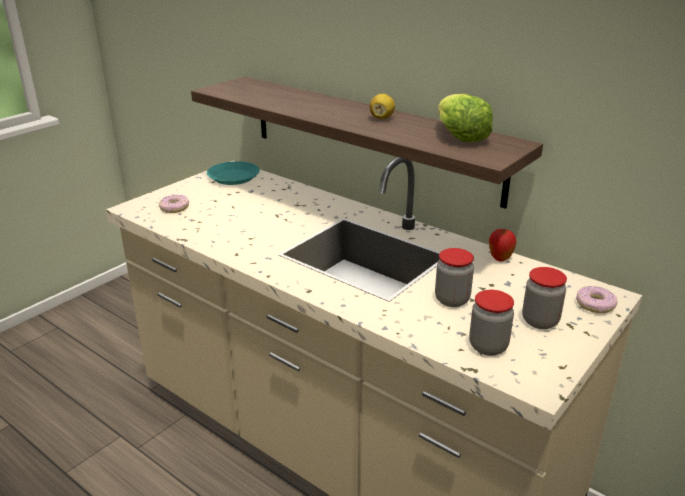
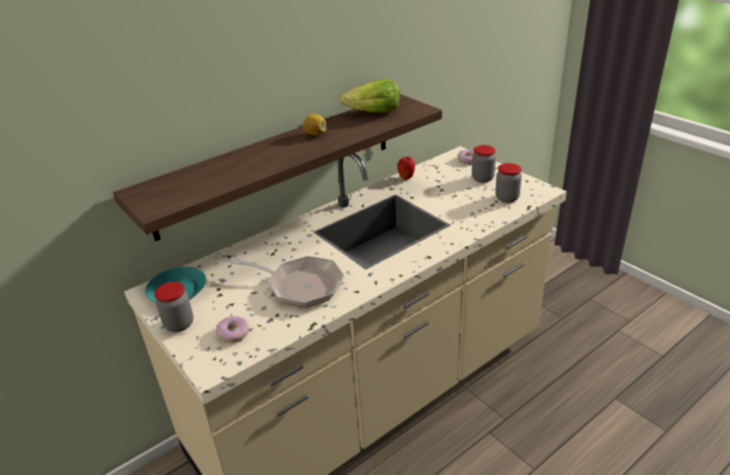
camera: 75 degrees left, 5 degrees up
jar [435,248,474,307] -> jar moved to [154,282,193,332]
none -> frying pan [228,256,345,308]

